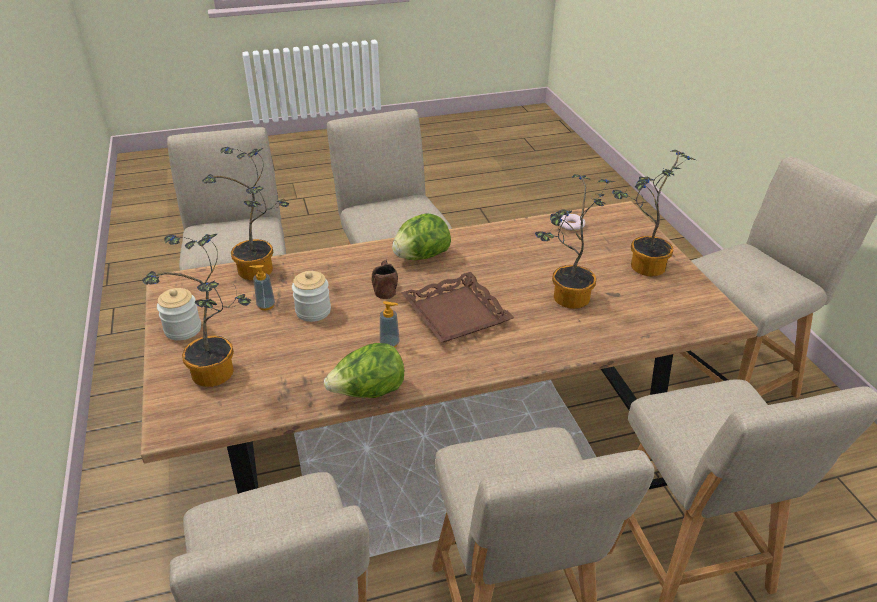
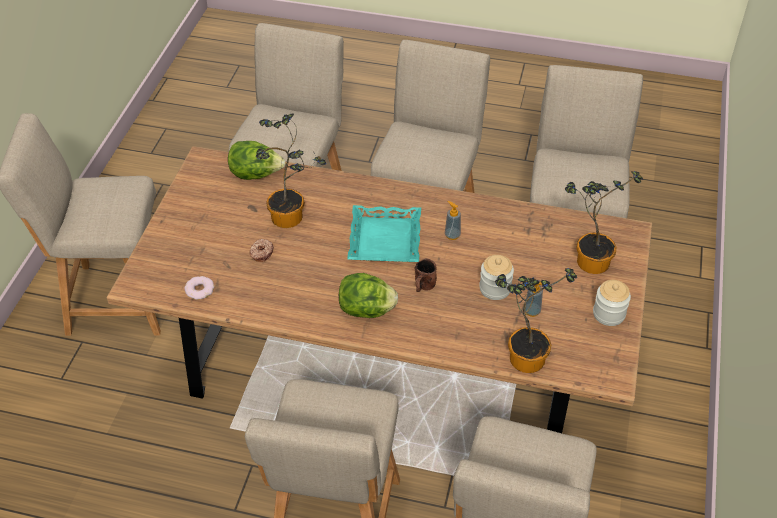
camera: 150 degrees left, 10 degrees up
lettuce [324,343,404,398] -> lettuce moved to [228,141,286,180]
brown tray [401,272,514,342] -> turquoise tray [347,205,421,262]
potted plant [612,150,696,276] -> none
none -> donut [249,238,274,262]

